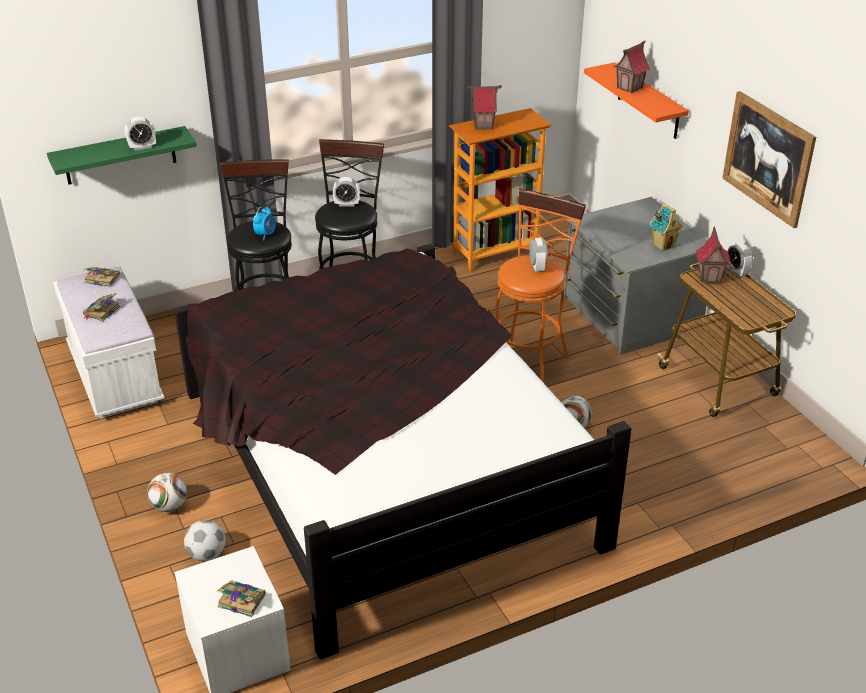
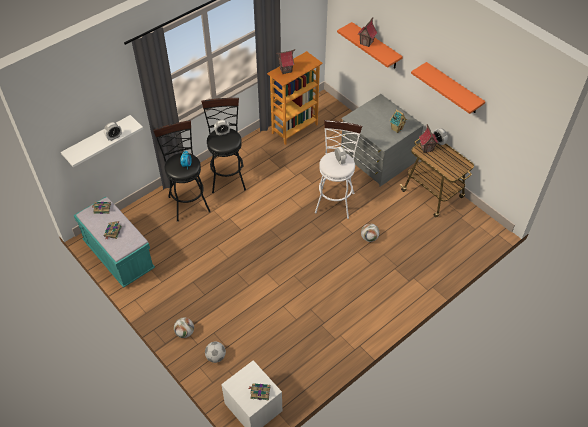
camera: 15 degrees left, 15 degrees up
green shelf [47,126,197,185] -> white shelf [61,115,143,167]
white bench [53,267,164,419] -> turquoise bench [74,197,155,288]
black bed [174,244,632,660] -> none
orange stool [495,189,586,383] -> white stool [315,120,362,219]
picture [723,91,816,228] -> orange shelf [411,62,486,114]

